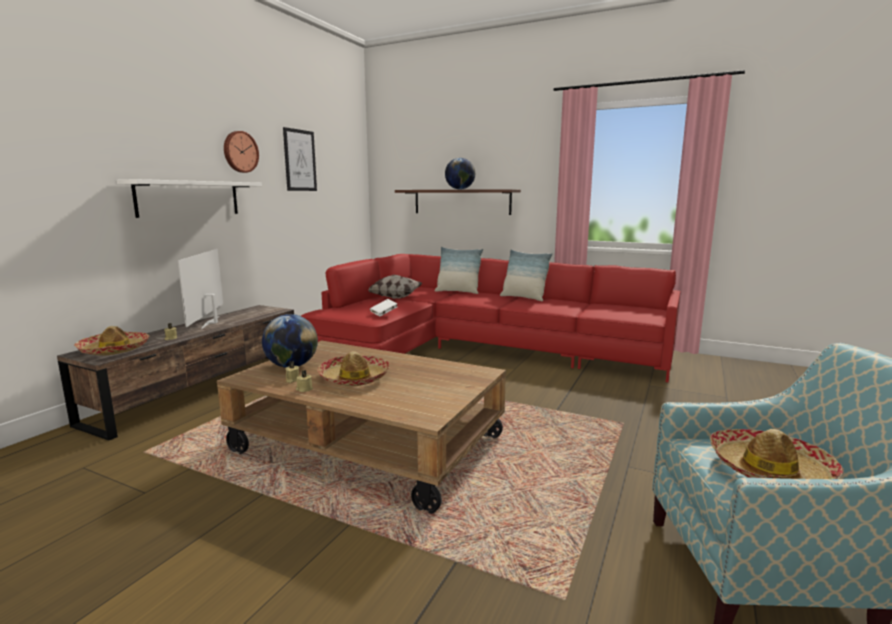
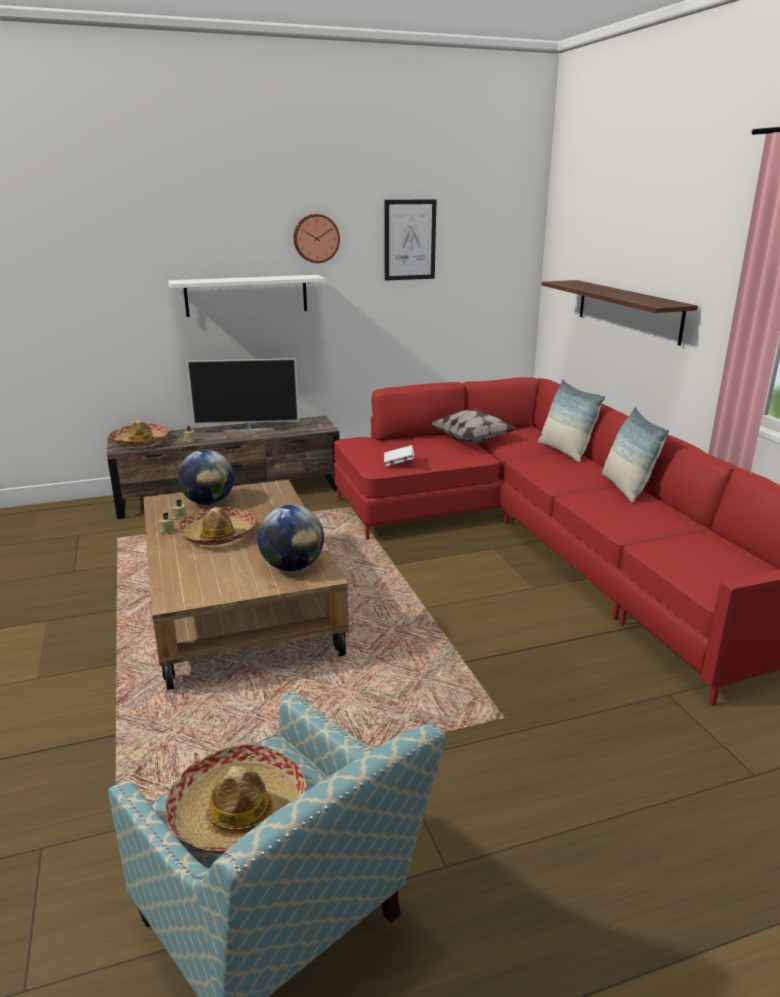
camera: 45 degrees right, 10 degrees up
television [178,249,223,329] -> television turned 135 degrees counterclockwise [187,358,299,432]
globe [445,158,475,190] -> globe moved to [257,505,324,571]

